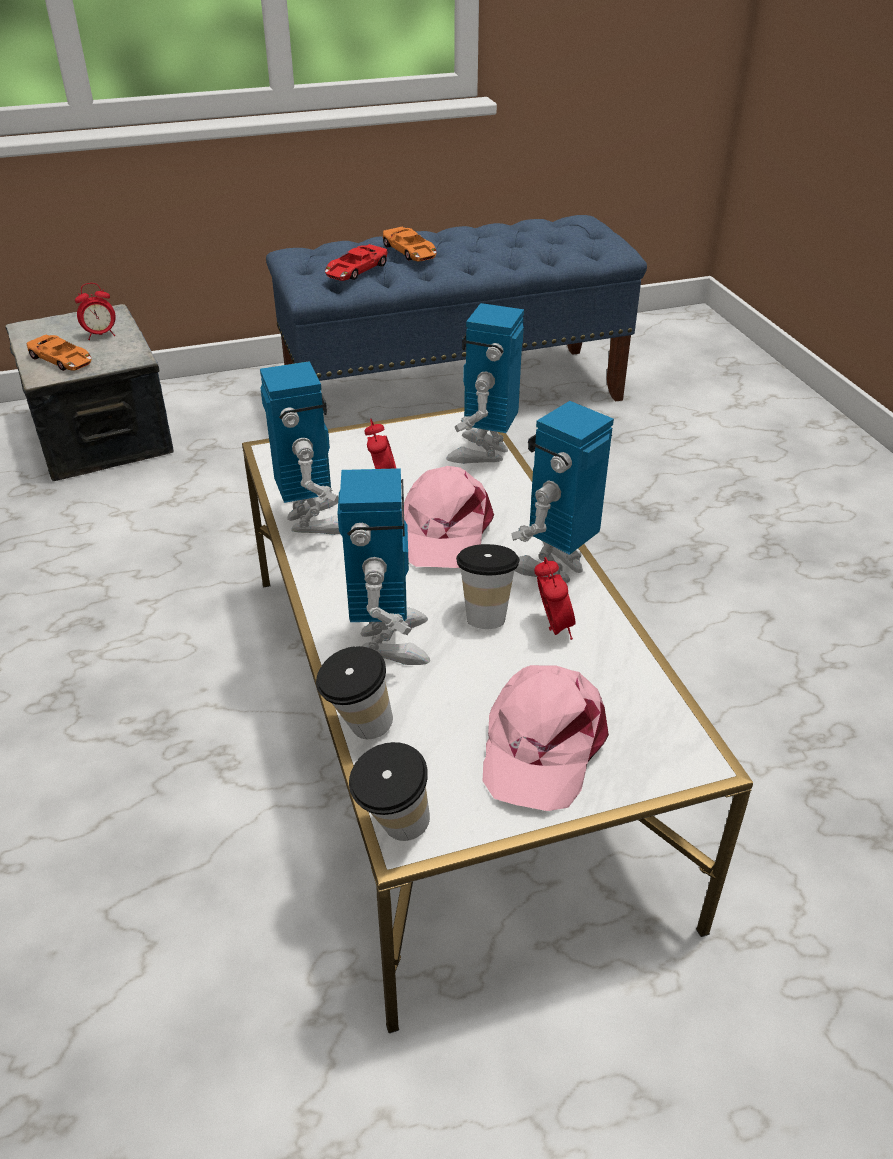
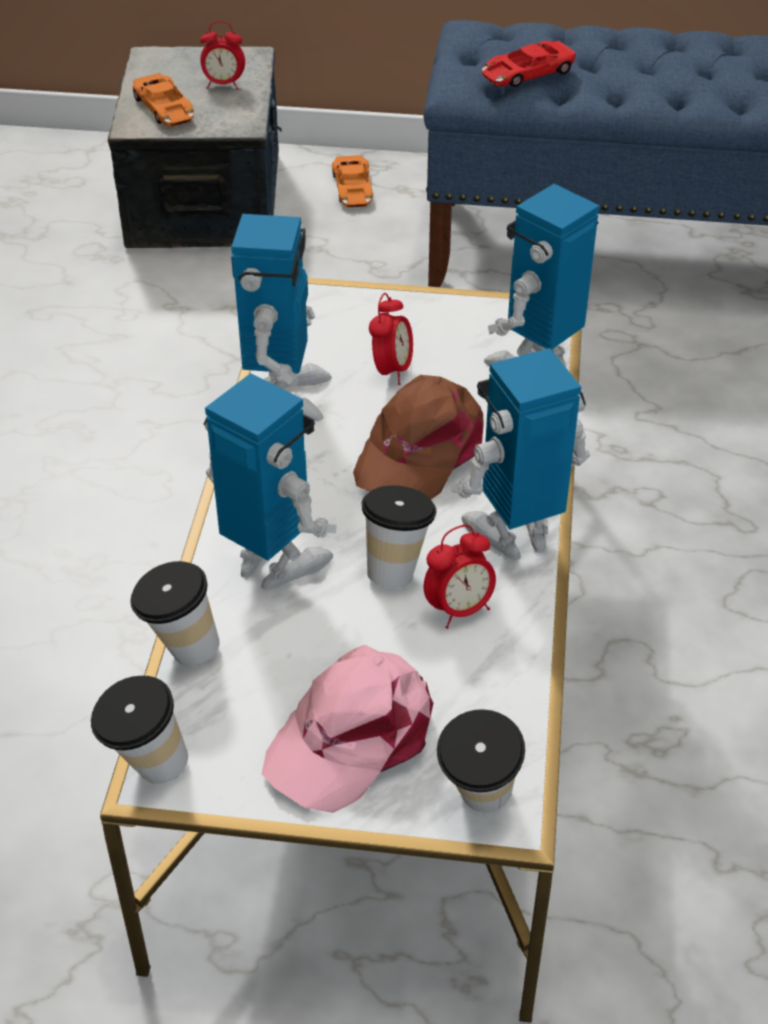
camera: 25 degrees right, 5 degrees up
toy robot [338,468,430,665] -> toy robot turned 75 degrees counterclockwise [204,373,337,590]
orange toy car [383,227,437,261] -> orange toy car moved to [332,155,373,208]
pink cap [404,466,494,568] -> brown cap [353,375,484,499]
alarm clock [534,557,575,640] -> alarm clock turned 45 degrees clockwise [424,525,496,629]
none -> cup [437,709,525,812]

